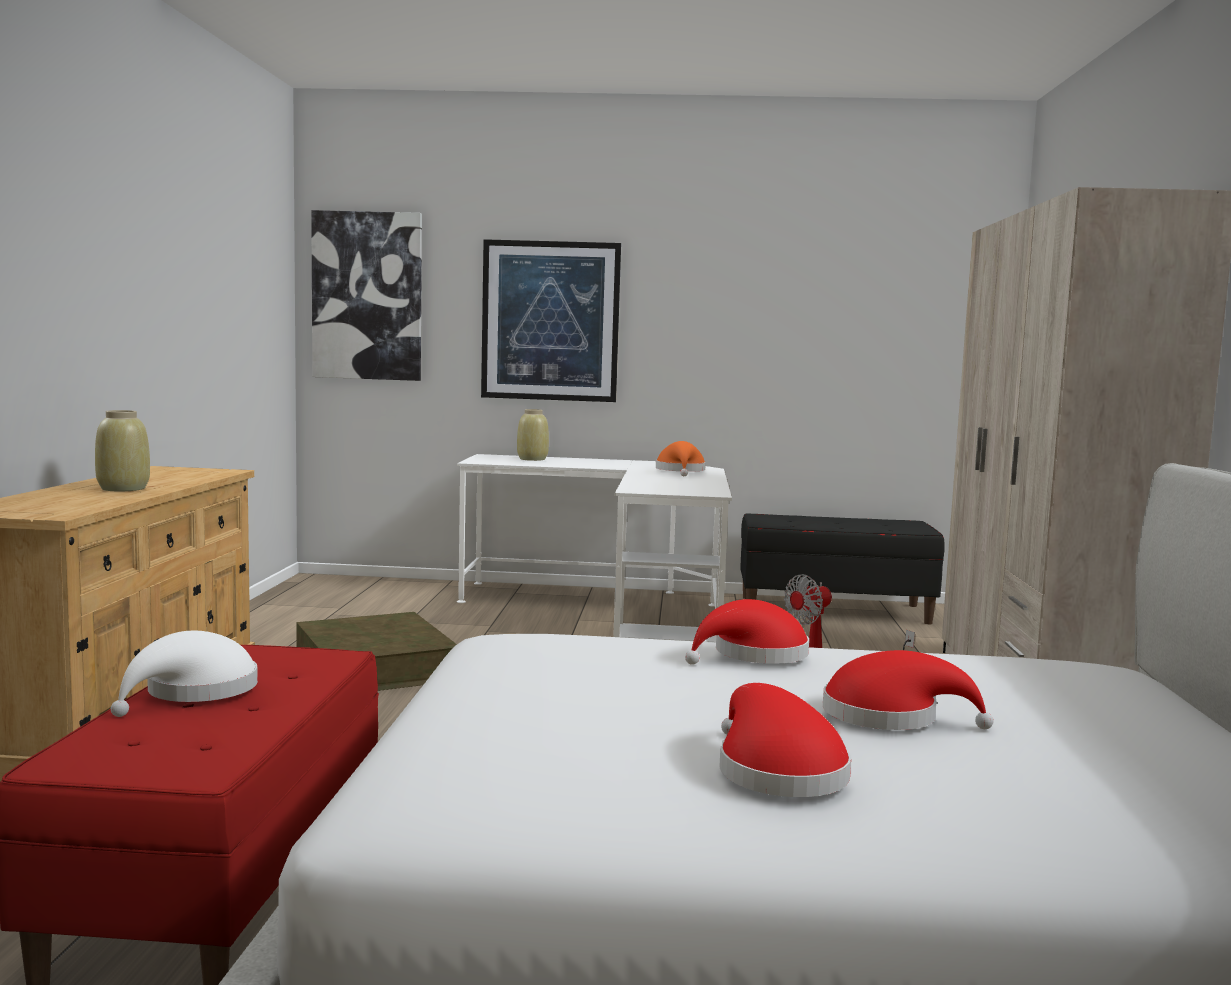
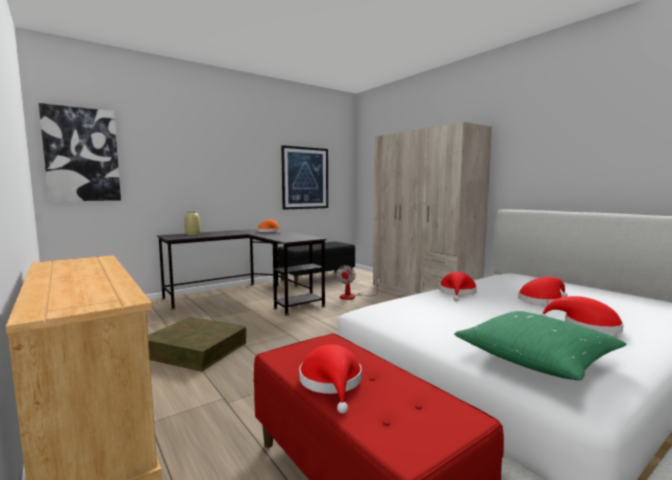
camera: 40 degrees left, 0 degrees up
beige vase [95,410,150,491] -> none
white hat [111,631,258,717] -> red hat [300,344,362,414]
white desk [457,454,732,643] -> black desk [157,229,327,315]
picture [481,239,621,402] -> picture moved to [281,145,328,210]
none -> green pillow [454,311,627,380]

